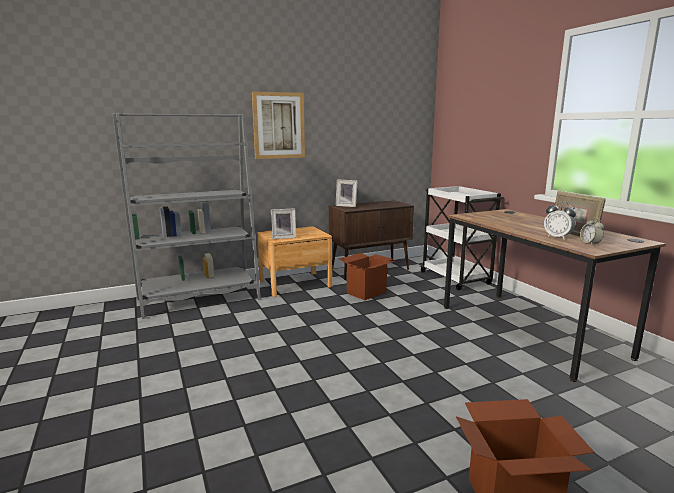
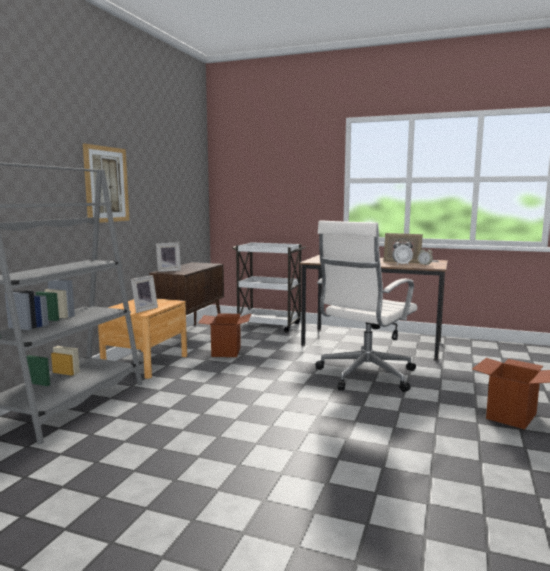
camera: 45 degrees left, 5 degrees down
none -> white office chair [315,221,417,392]

